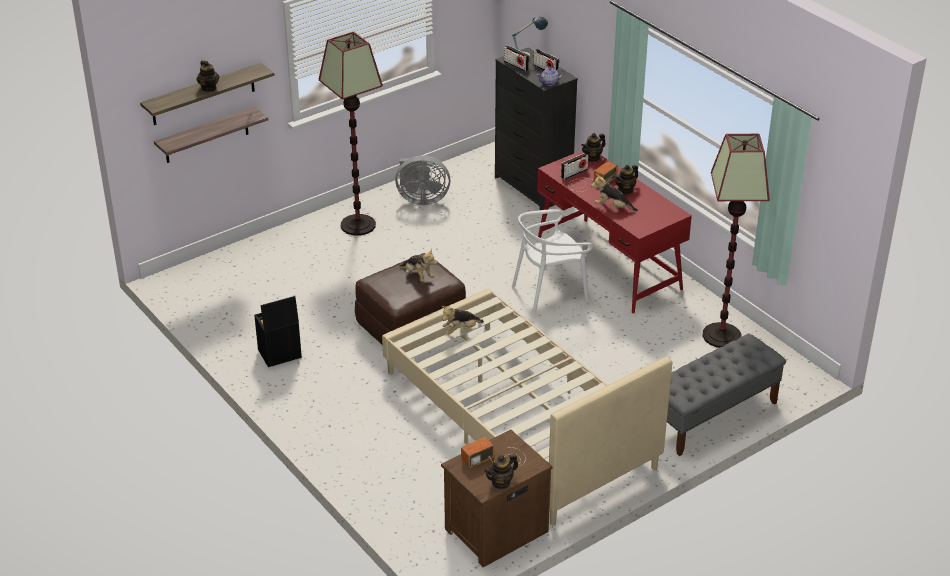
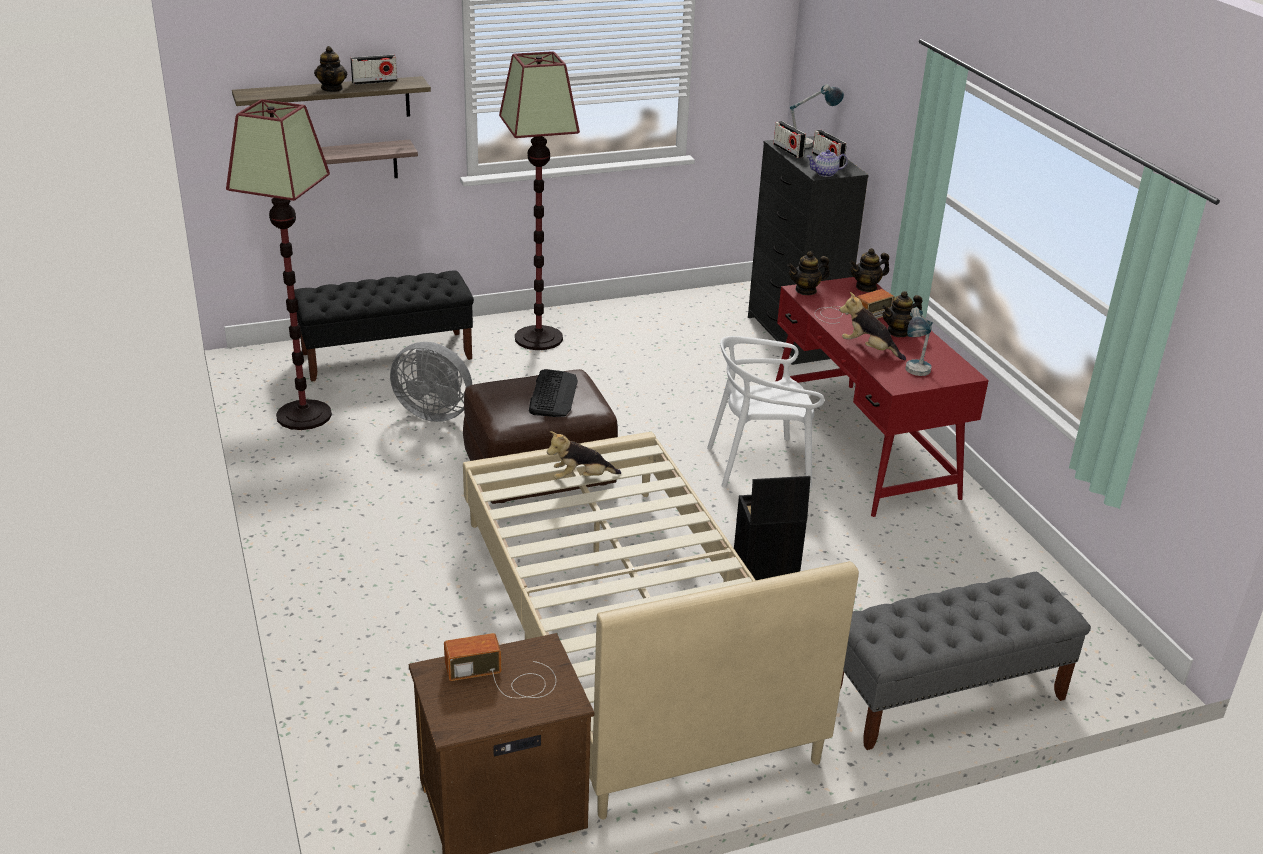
camera: 15 degrees right, 5 degrees down
black storage box [254,296,302,367] -> black storage box moved to [734,476,811,580]
grey fan [395,155,450,205] -> grey fan moved to [390,342,472,422]
plush toy [400,249,437,282] -> keyboard [529,369,578,417]
teapot [484,454,518,489] -> teapot moved to [787,251,830,295]
radio [561,153,588,180] -> radio moved to [350,55,397,85]
floor lamp [702,134,770,348] -> floor lamp moved to [226,99,332,430]
none -> black bench [294,271,474,382]
none -> table lamp [906,308,932,376]

